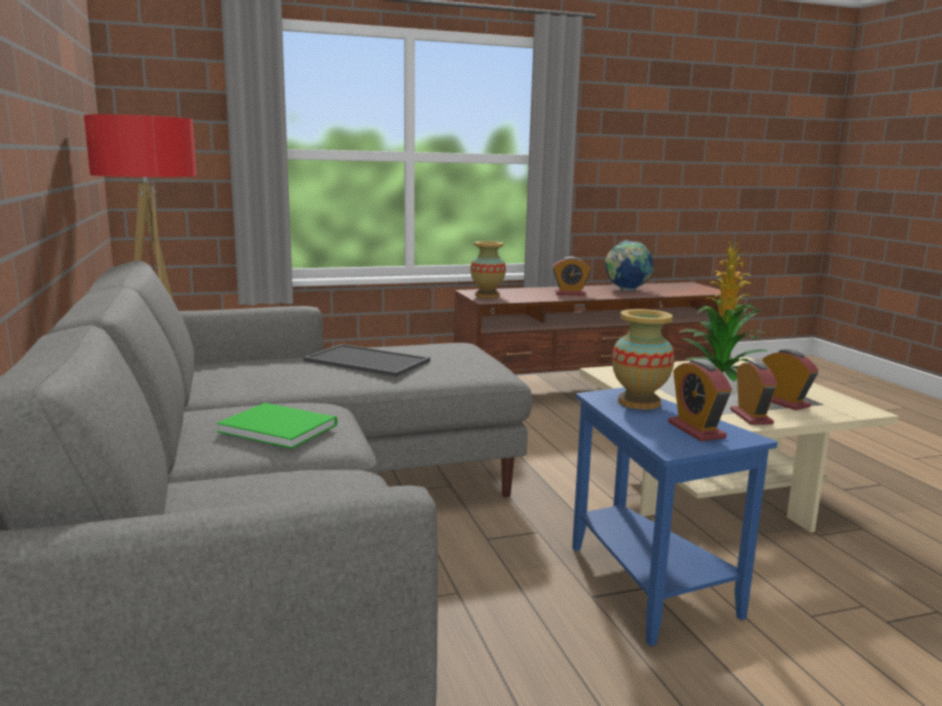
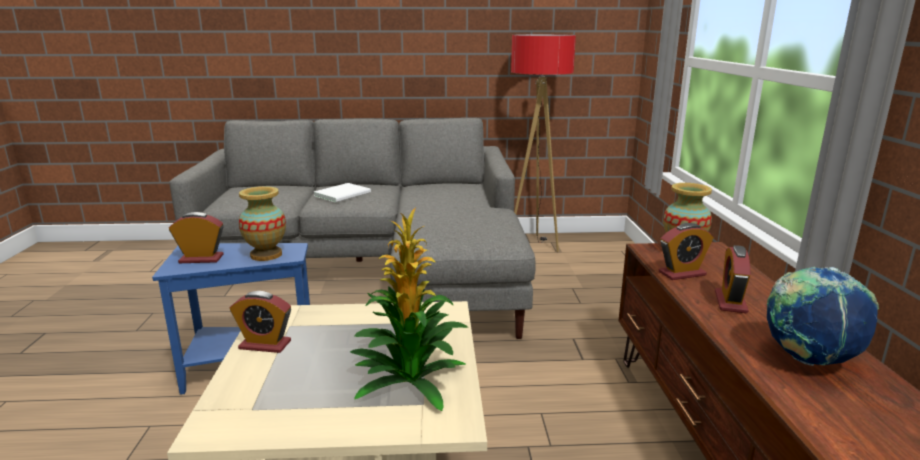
camera: 105 degrees right, 5 degrees up
green book [217,403,337,449] -> white book [314,183,371,203]
tray [303,344,430,377] -> none
alarm clock [763,349,819,410] -> alarm clock moved to [659,223,714,280]

